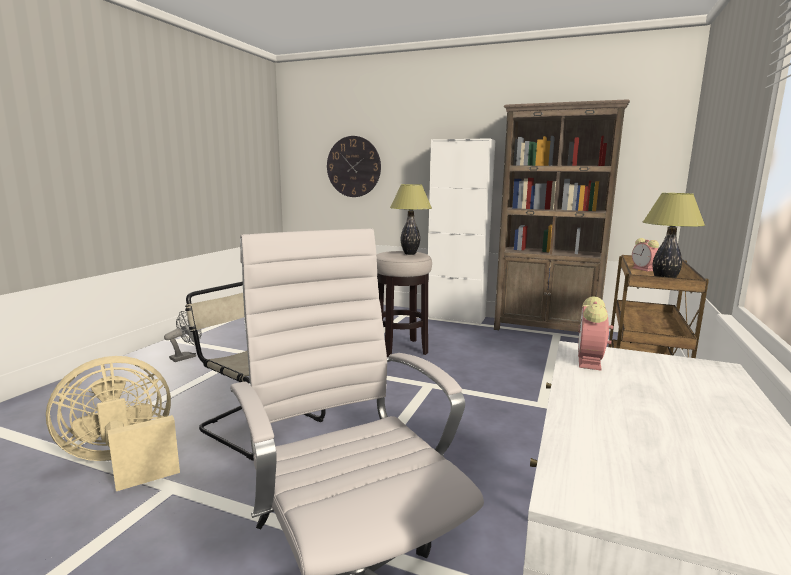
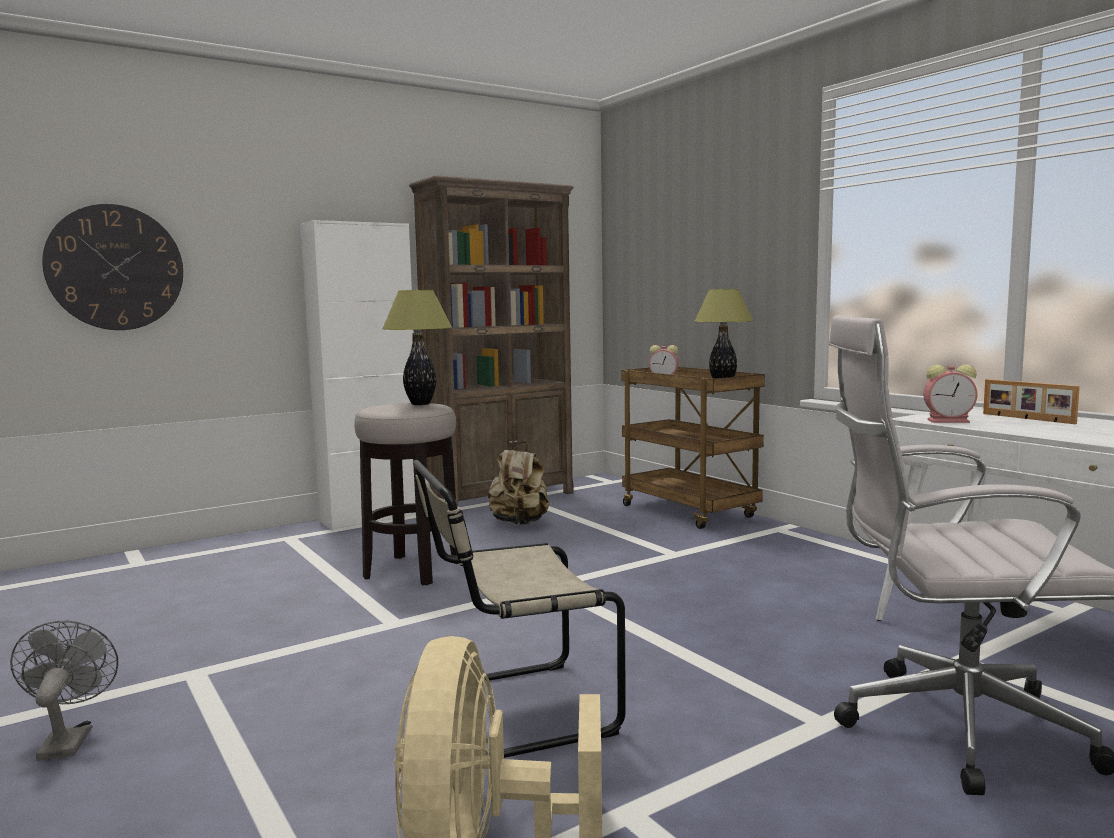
camera: 55 degrees left, 5 degrees down
alarm clock [578,297,613,371] -> alarm clock turned 45 degrees counterclockwise [923,364,977,423]
none -> beige backpack [488,441,550,525]
none -> picture frame [983,379,1080,424]

